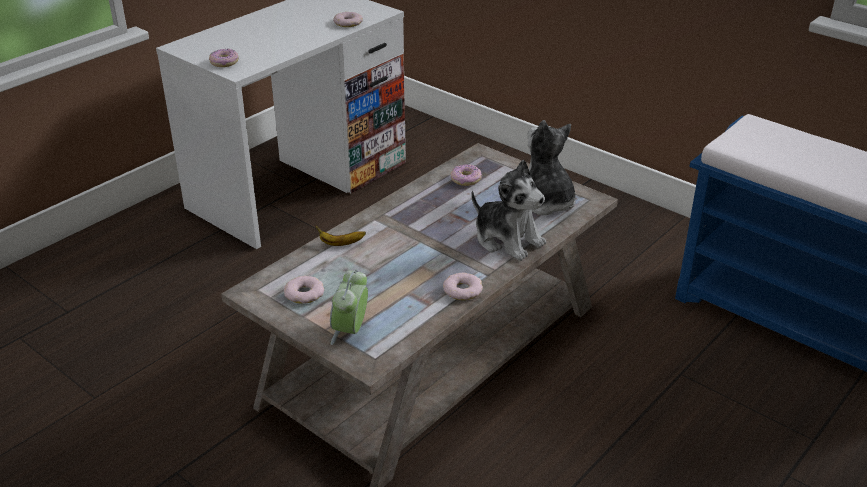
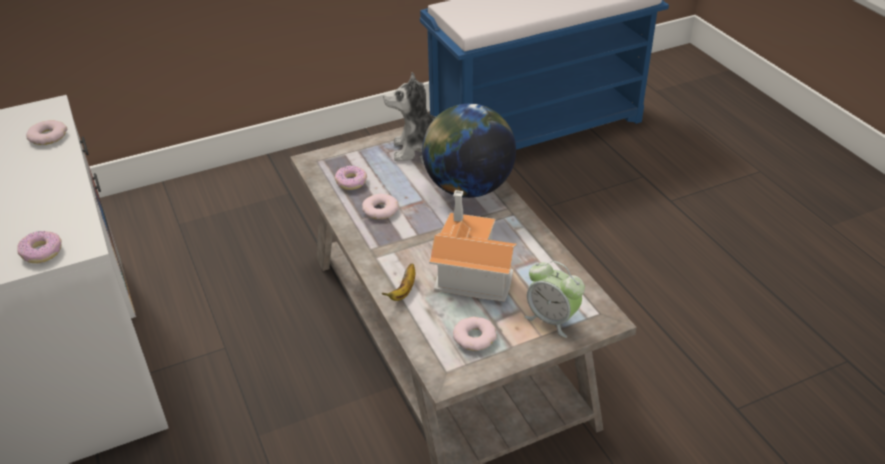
camera: 65 degrees left, 5 degrees up
donut [443,273,483,300] -> donut moved to [362,194,399,219]
plush toy [471,160,546,261] -> globe [422,103,516,198]
none -> toy house [429,190,517,301]

